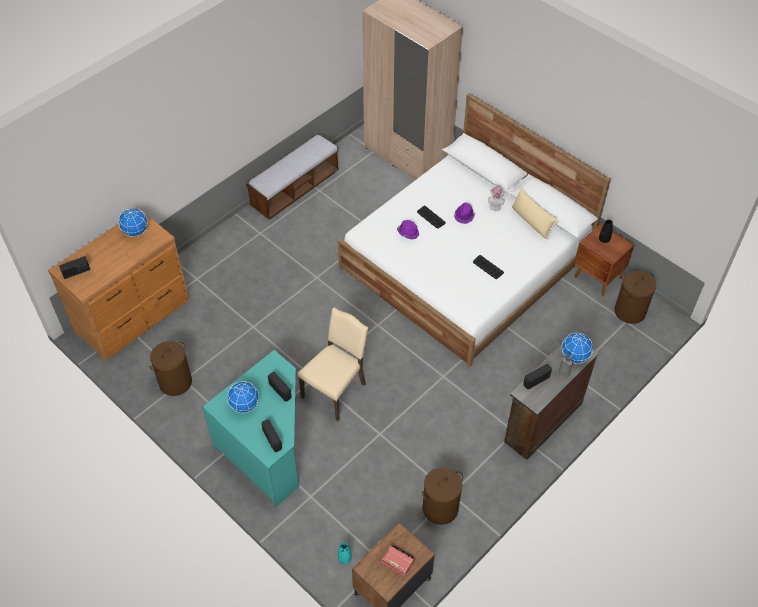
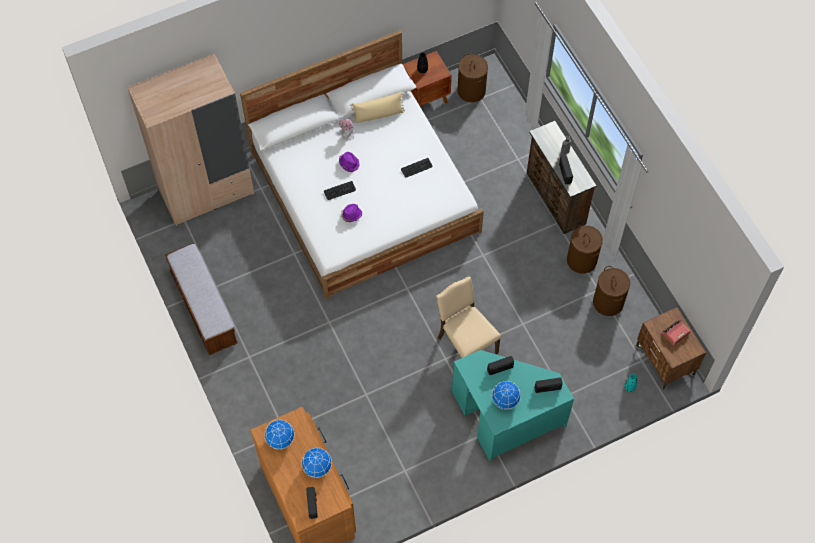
camera: 70 degrees left, 10 degrees up
brown laundry basket [150,341,192,396] -> brown laundry basket moved to [567,225,603,274]
globe [562,333,593,364] -> globe moved to [302,448,332,478]

